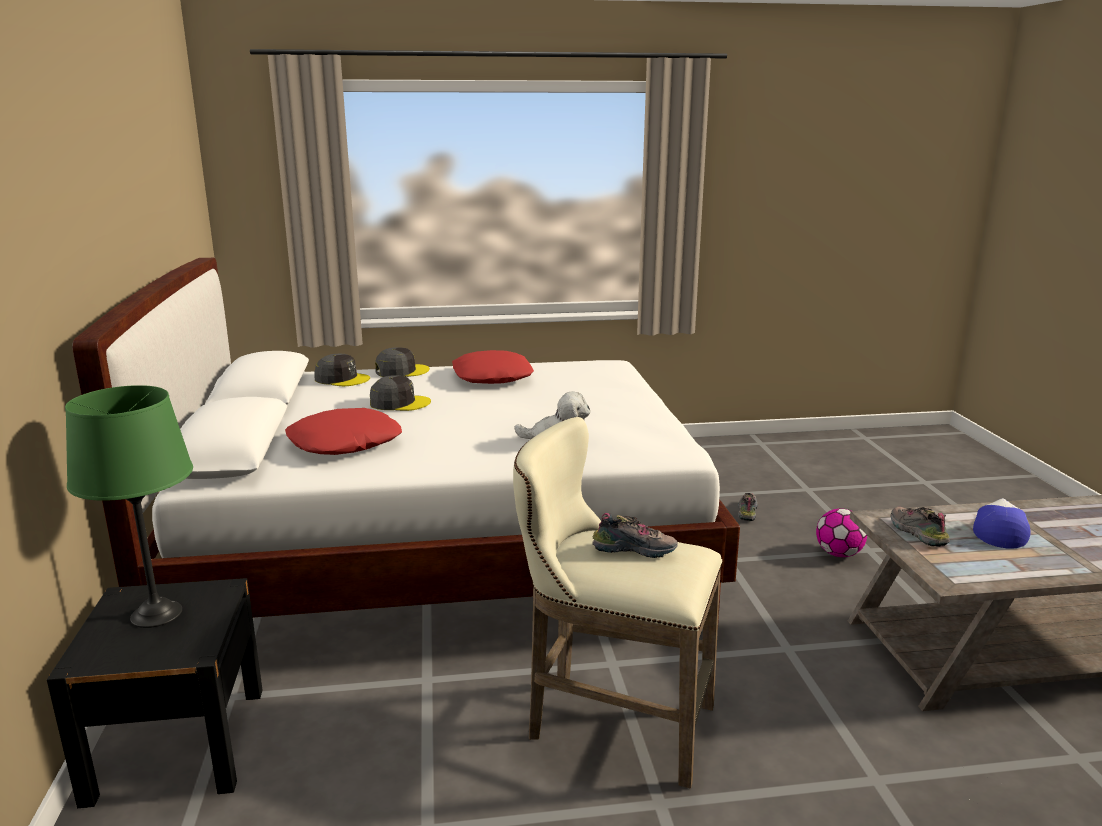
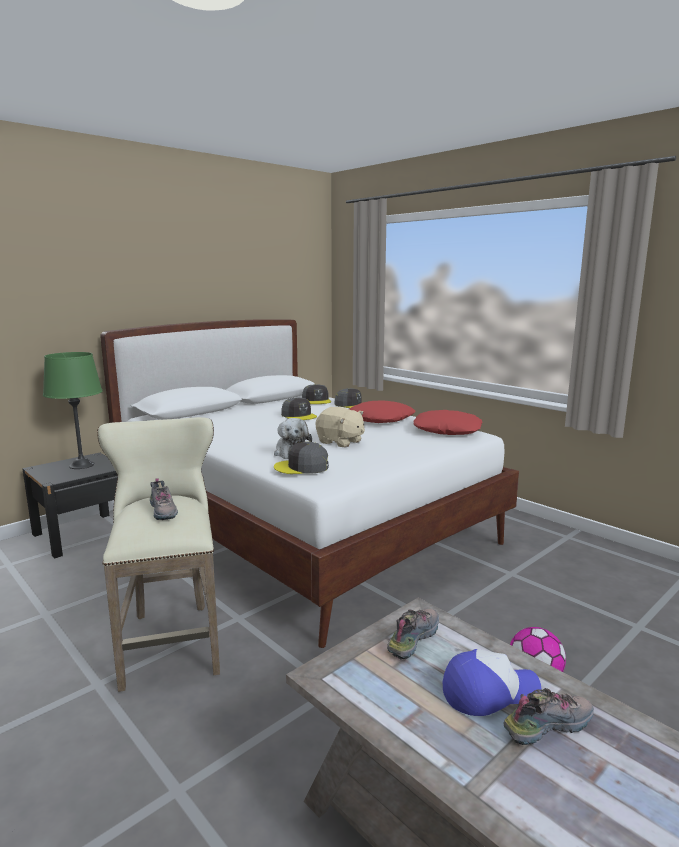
camera: 55 degrees right, 5 degrees down
red pillow [285,408,402,455] -> red pillow moved to [413,410,482,435]
shoe [738,493,758,522] -> shoe moved to [504,688,594,745]
none -> grey cap [274,442,329,474]
none -> beige plush toy [316,407,365,448]

